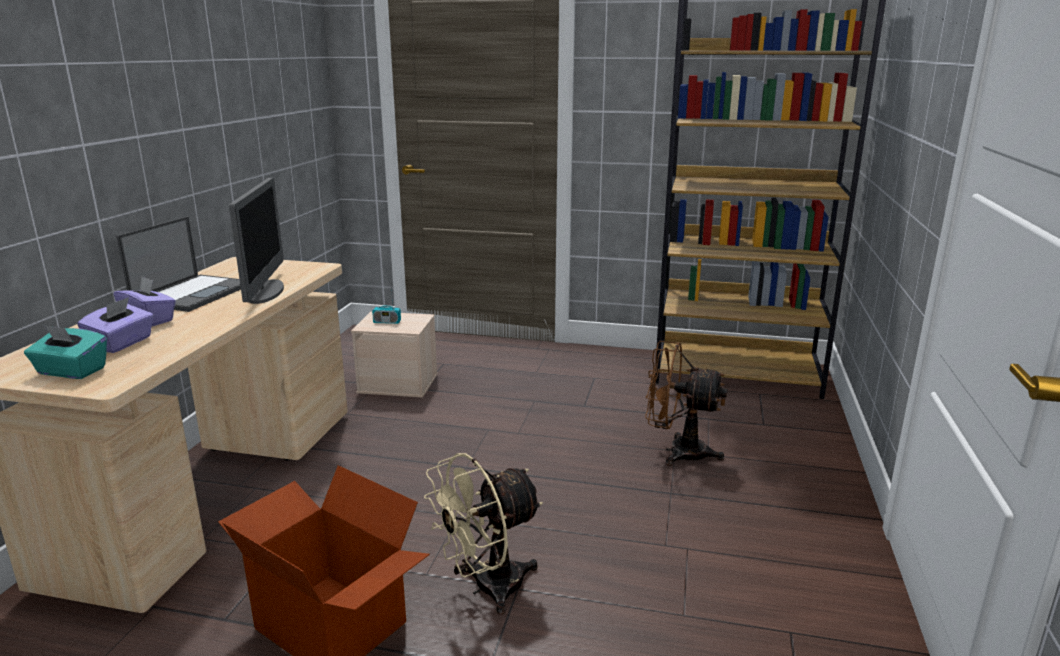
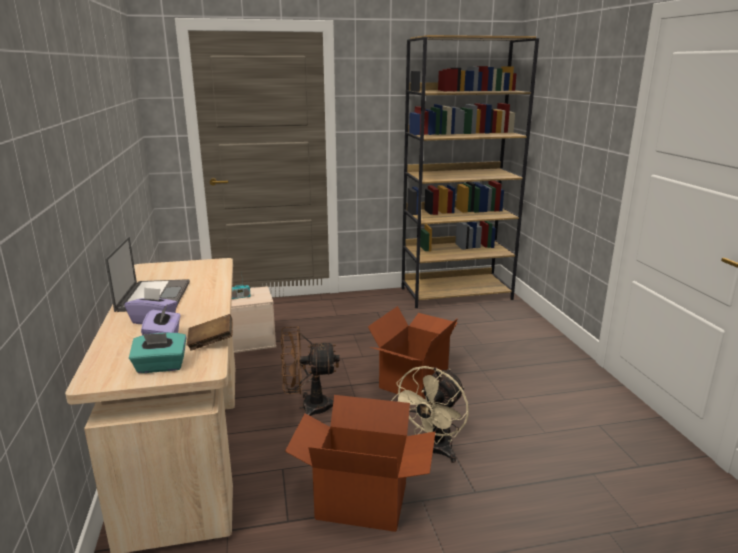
camera: 25 degrees left, 0 degrees up
monitor [229,178,284,304] -> none
brown fan [645,341,728,466] -> brown fan moved to [281,326,340,416]
none -> brown book [187,314,233,351]
none -> cardboard box [368,306,458,399]

